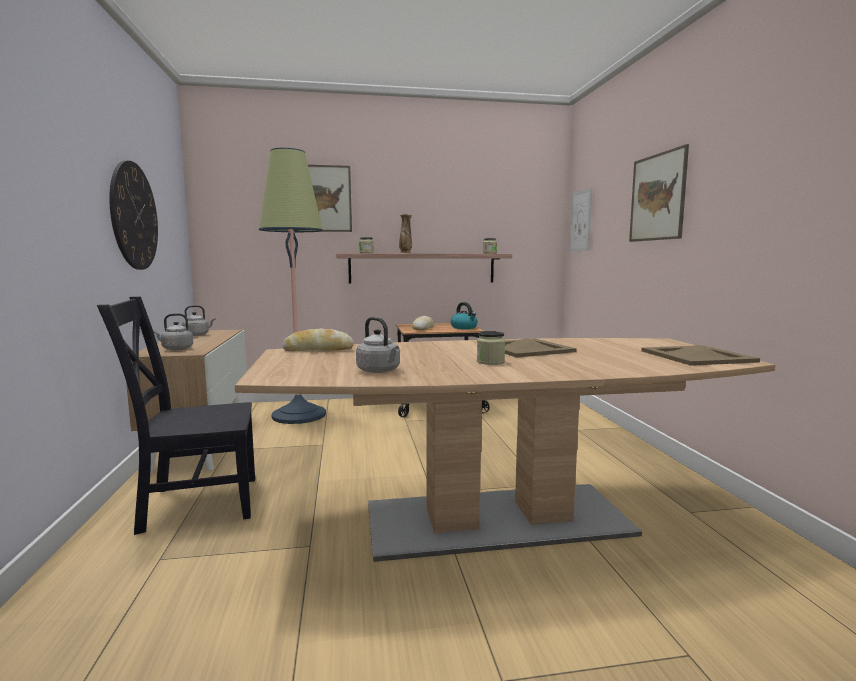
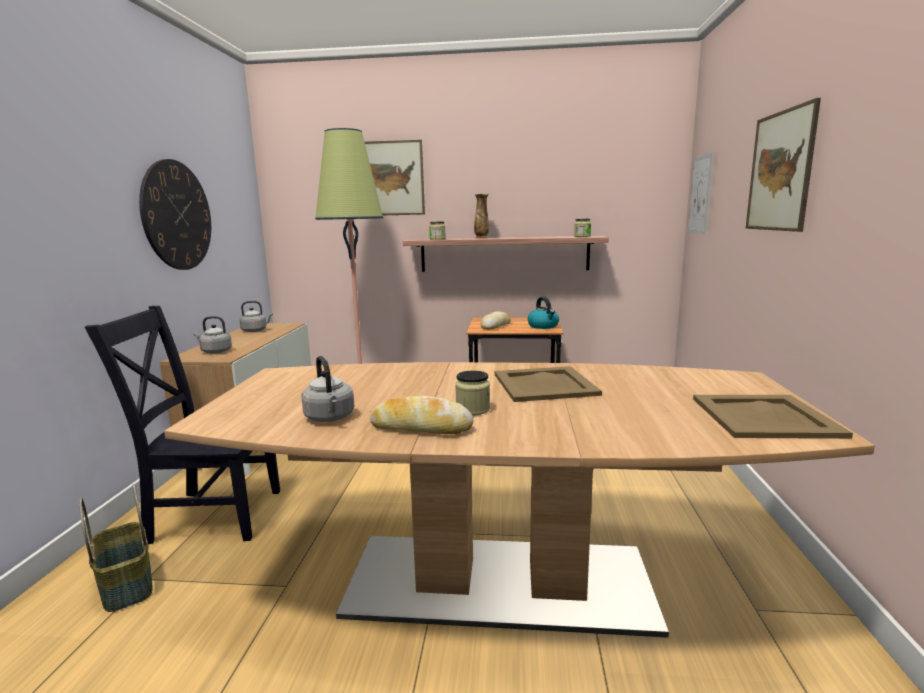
camera: 15 degrees right, 5 degrees up
bread [282,329,354,351] -> bread moved to [370,396,474,434]
none -> basket [79,484,153,612]

